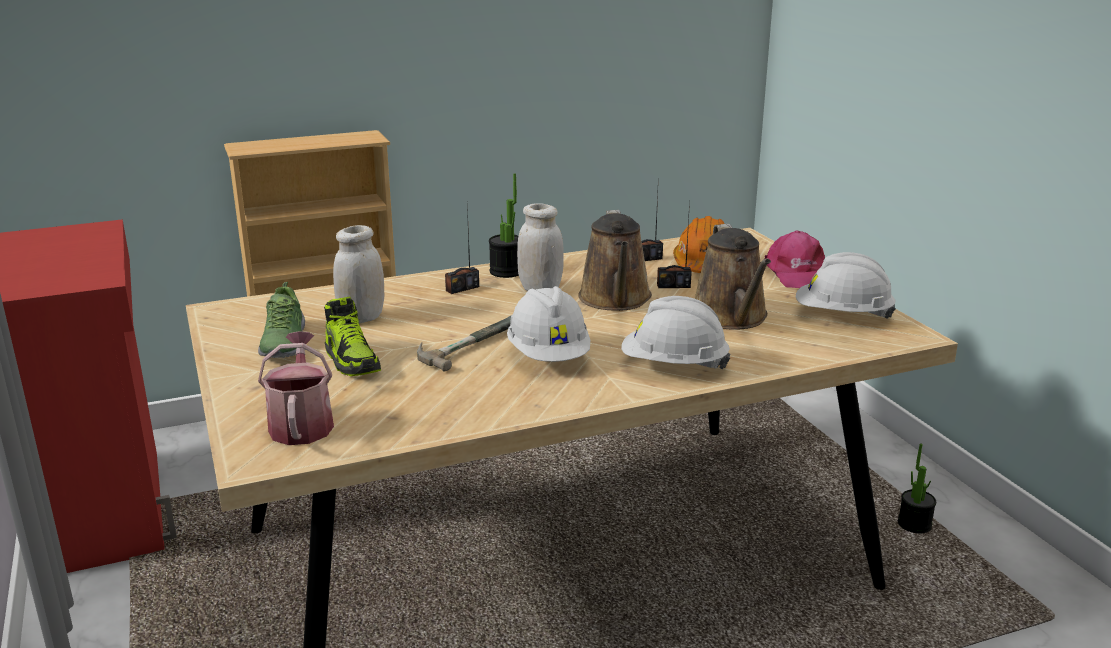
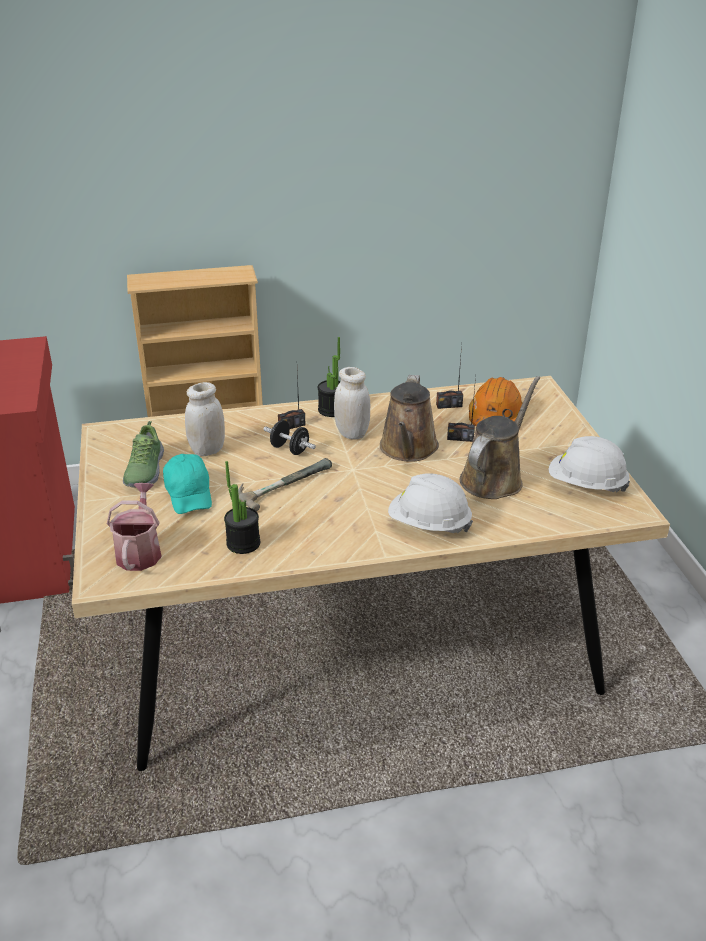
camera: 10 degrees right, 10 degrees up
shoe [324,296,381,376] -> turquoise cap [163,454,212,514]
white hard hat [507,286,590,362] -> none
brown watering can [695,224,771,329] -> brown watering can turned 150 degrees counterclockwise [460,376,540,499]
pink cap [765,230,825,288] -> none
potted plant [898,443,936,534] -> potted plant moved to [224,461,260,554]
none -> black dumbbell [263,420,316,455]

